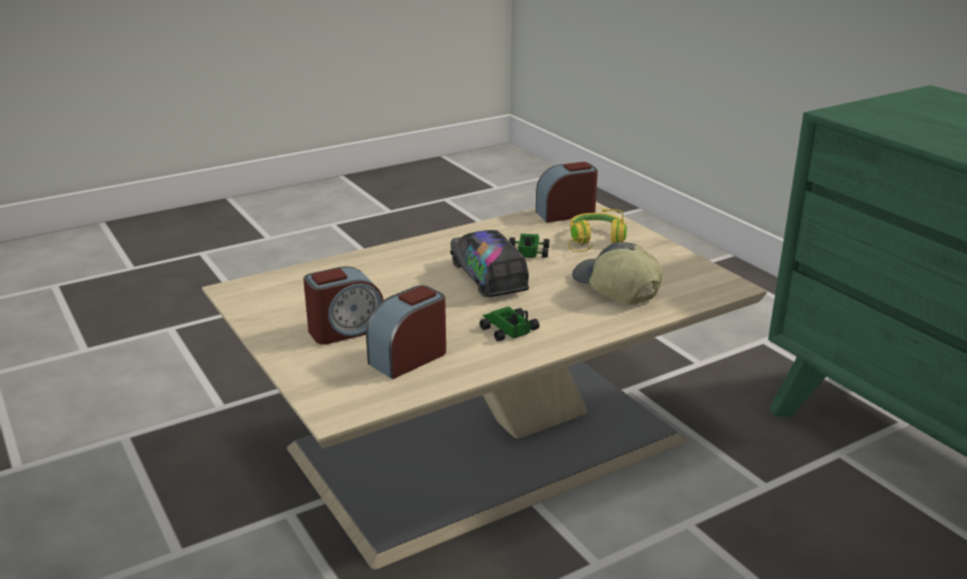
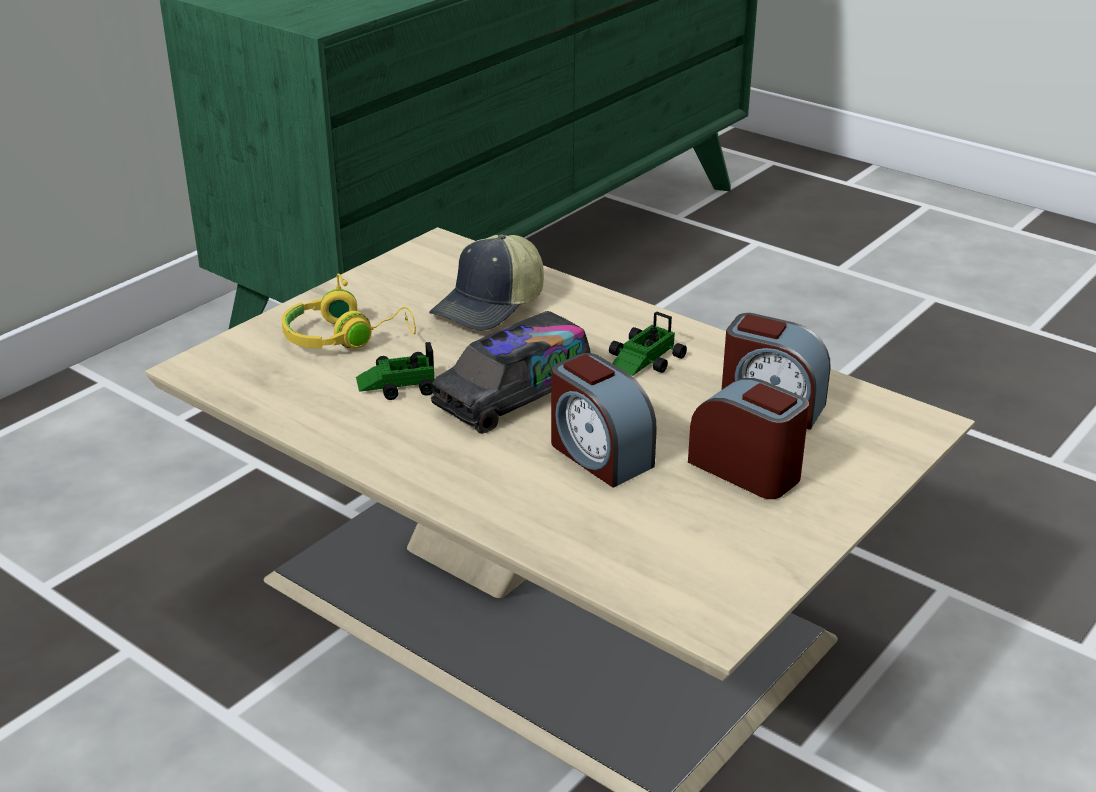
camera: 110 degrees left, 5 degrees up
alarm clock [536,162,598,223] -> alarm clock moved to [551,353,657,488]

